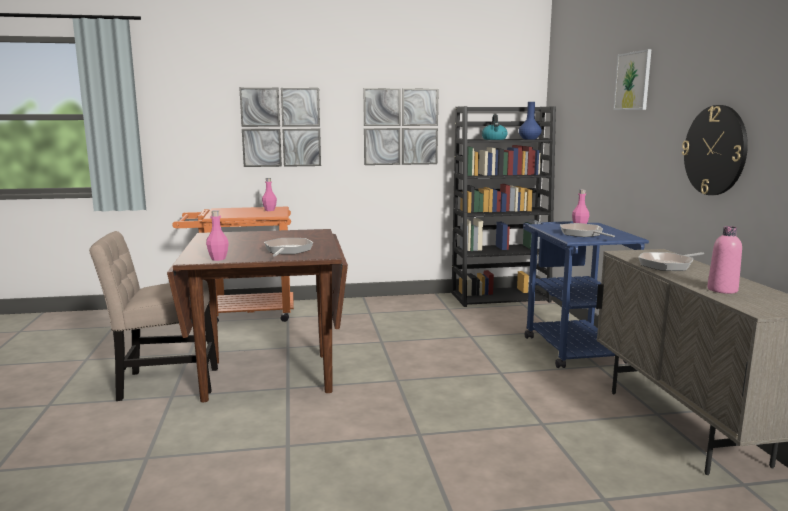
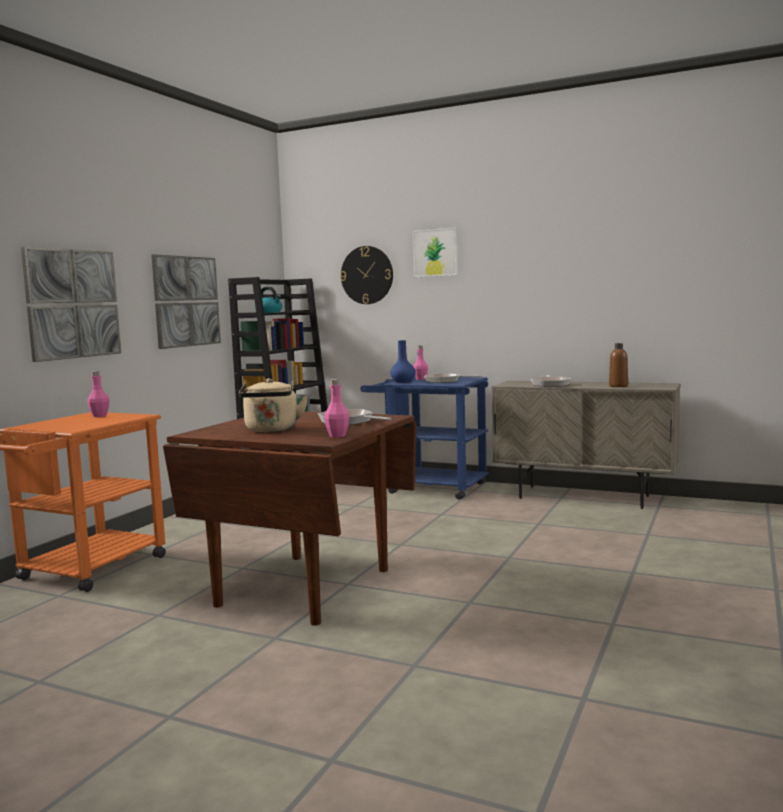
camera: 55 degrees left, 5 degrees down
beige chair [89,231,218,401] -> none
blue vase [519,102,542,139] -> blue vase moved to [390,340,416,383]
wall clock [682,105,748,195] -> wall clock moved to [340,246,393,304]
pink bottle [707,226,742,294] -> brown bottle [609,343,628,387]
none -> beige kettle [239,378,308,432]

